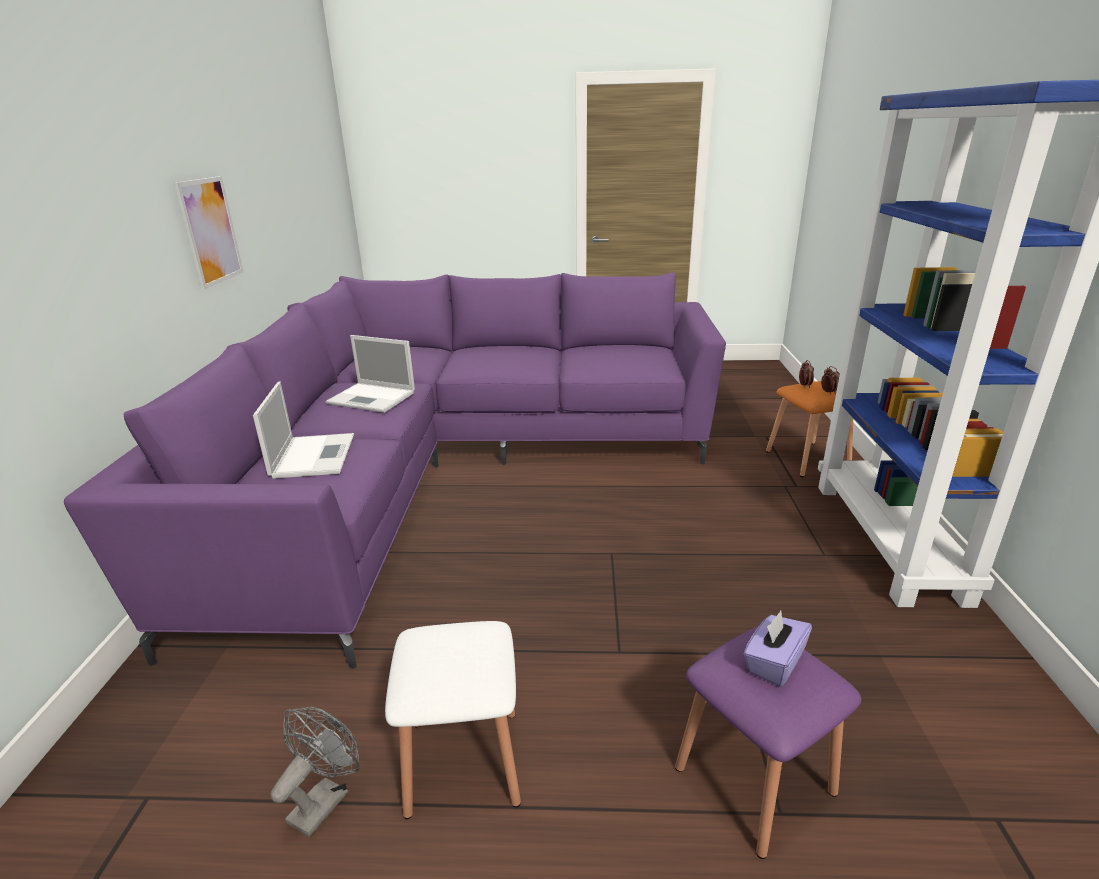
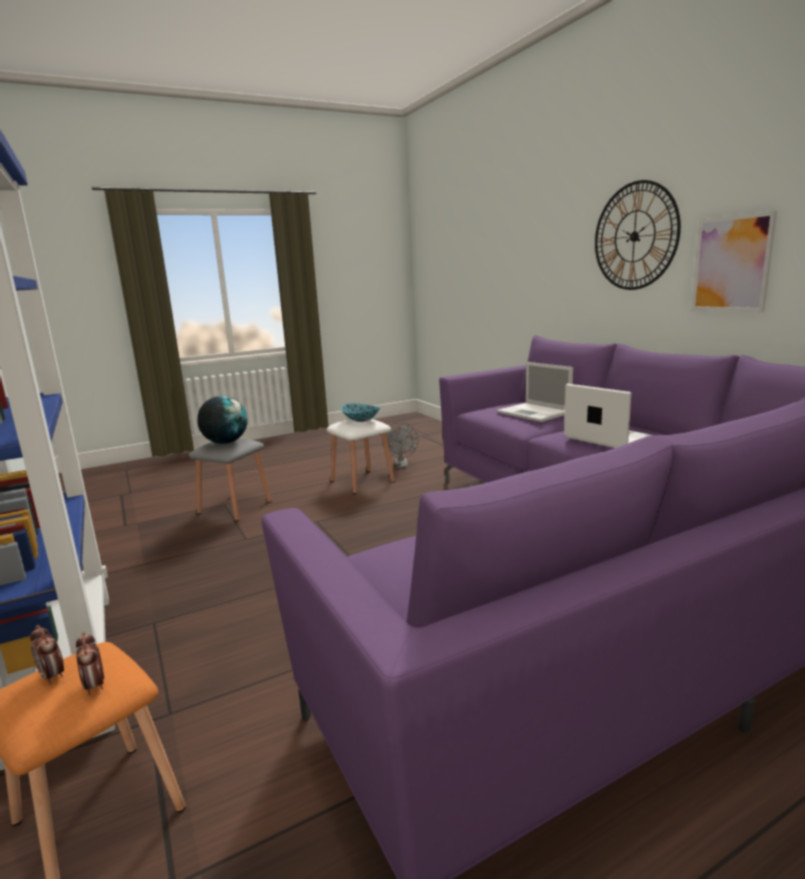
camera: 150 degrees right, 10 degrees down
laptop [326,335,415,413] -> laptop turned 60 degrees clockwise [564,384,651,448]
purple stool [675,626,861,859] -> grey stool [189,438,272,521]
purple tissue box [744,611,812,687] -> globe [197,396,248,444]
none -> bowl [341,403,380,422]
none -> wall clock [595,180,681,290]

